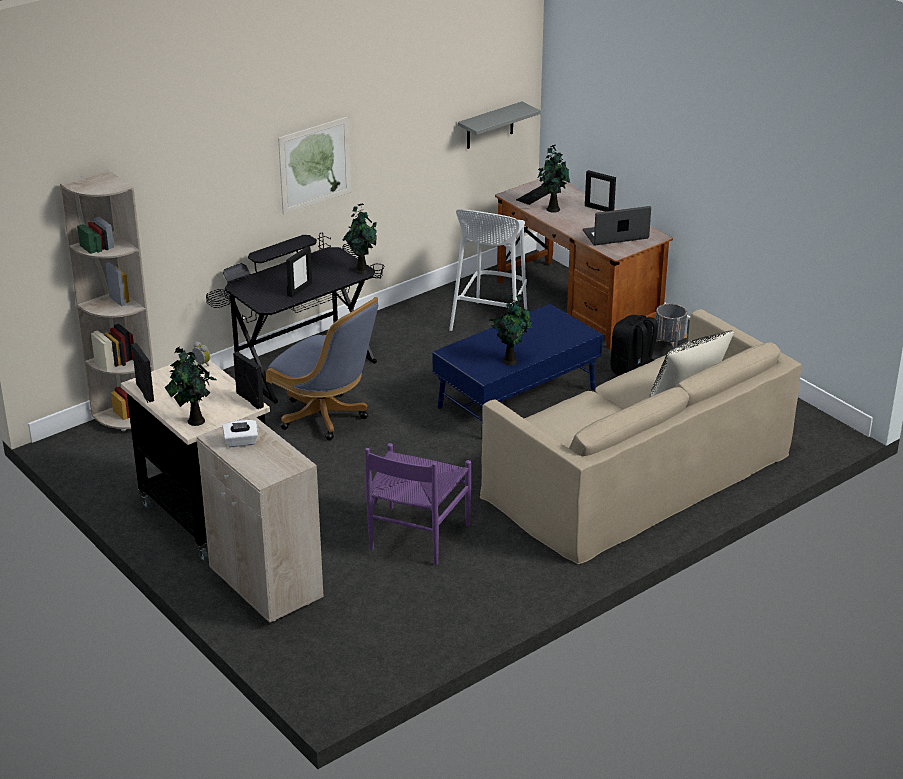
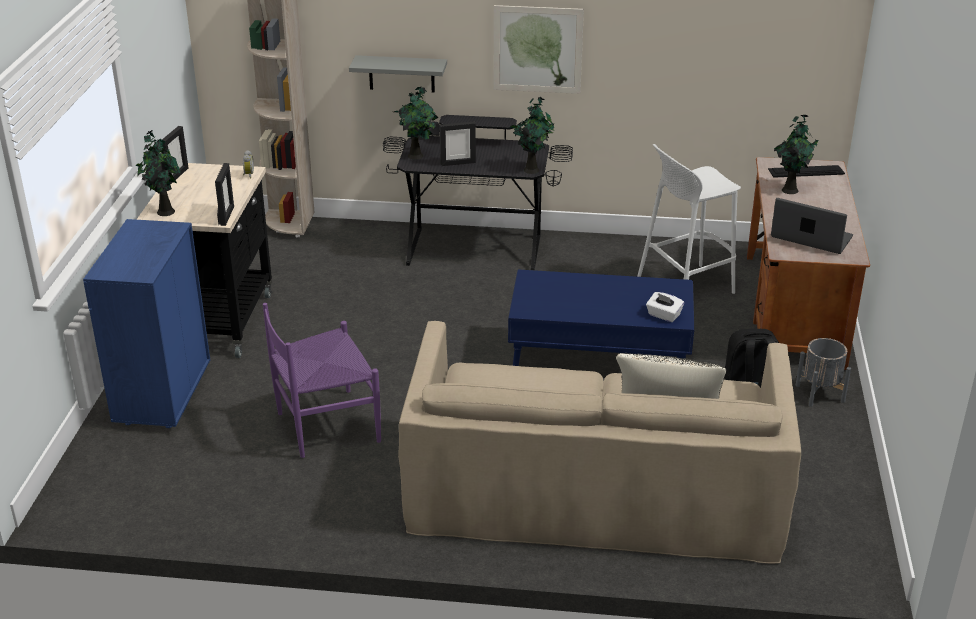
camera: 45 degrees right, 0 degrees up
beige cabinet [197,414,324,623] -> blue cabinet [83,219,210,428]
white tissue box [222,420,258,447] -> white tissue box moved to [646,292,684,322]
blue office chair [266,297,378,441] -> none
grey shelf [458,102,541,149] -> grey shelf moved to [349,55,447,93]
potted plant [490,294,532,365] -> potted plant moved to [394,87,439,160]
picture frame [585,170,616,212] -> none

